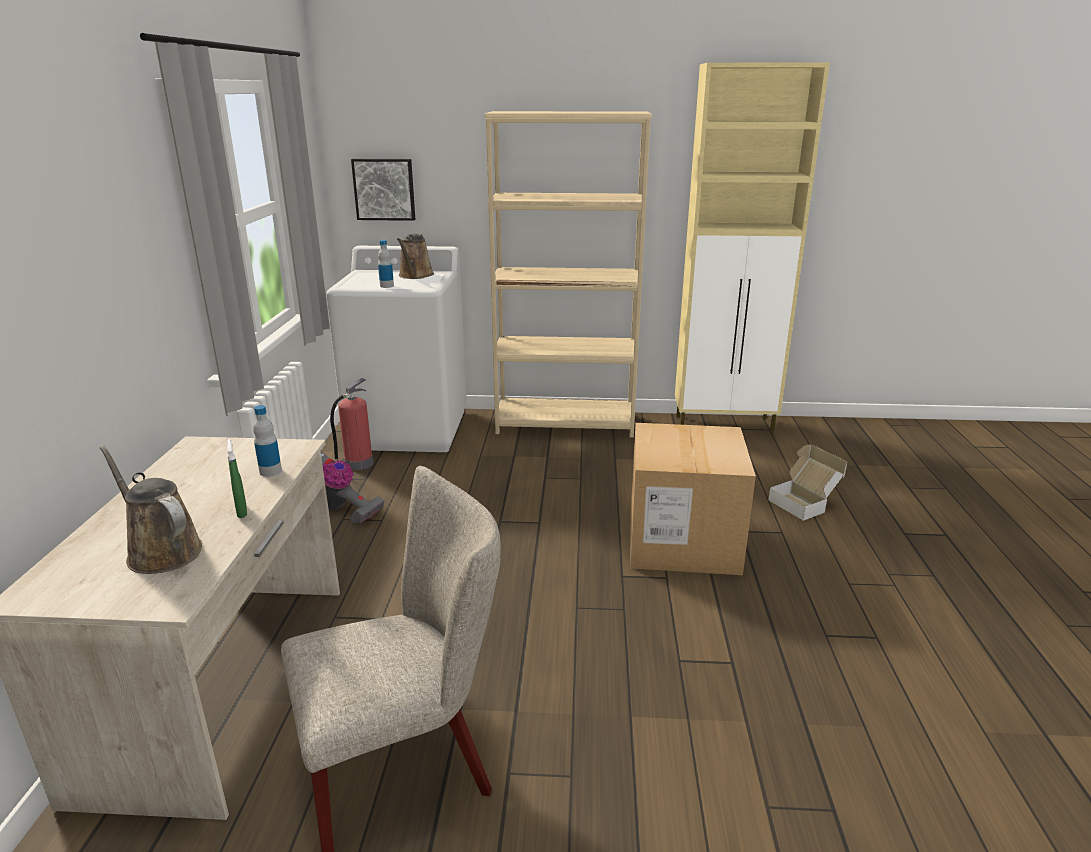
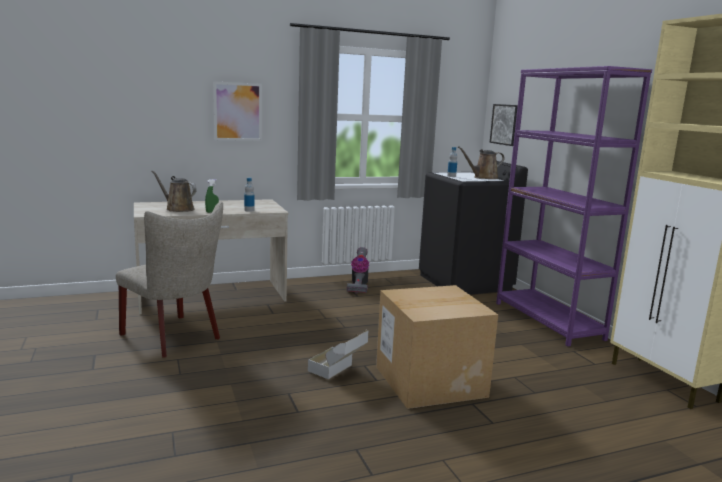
camera: 65 degrees right, 10 degrees down
brown watering can [99,445,202,574] -> brown watering can turned 75 degrees counterclockwise [151,170,197,212]
white washing machine [326,246,467,452] -> black washing machine [419,161,528,295]
fire extinguisher [330,378,373,470] -> none
beige bookcase [485,111,652,438] -> purple bookcase [496,66,652,346]
cardboard box [768,444,847,521] -> cardboard box moved to [308,330,368,379]
none -> picture [213,81,262,141]

